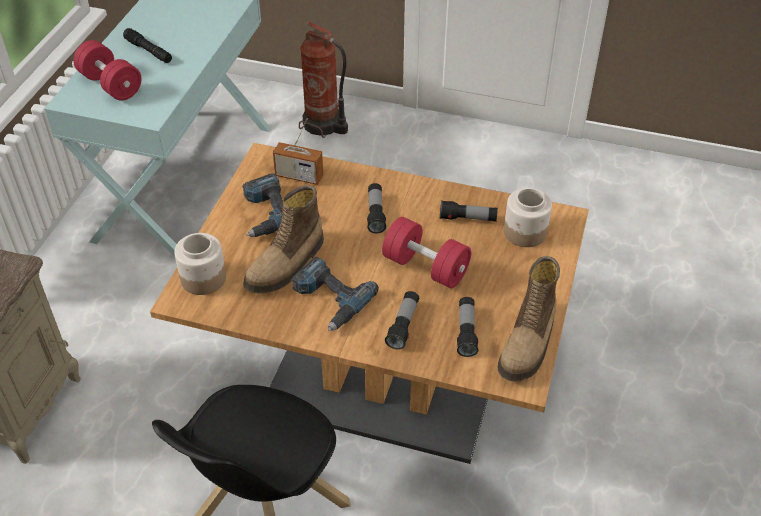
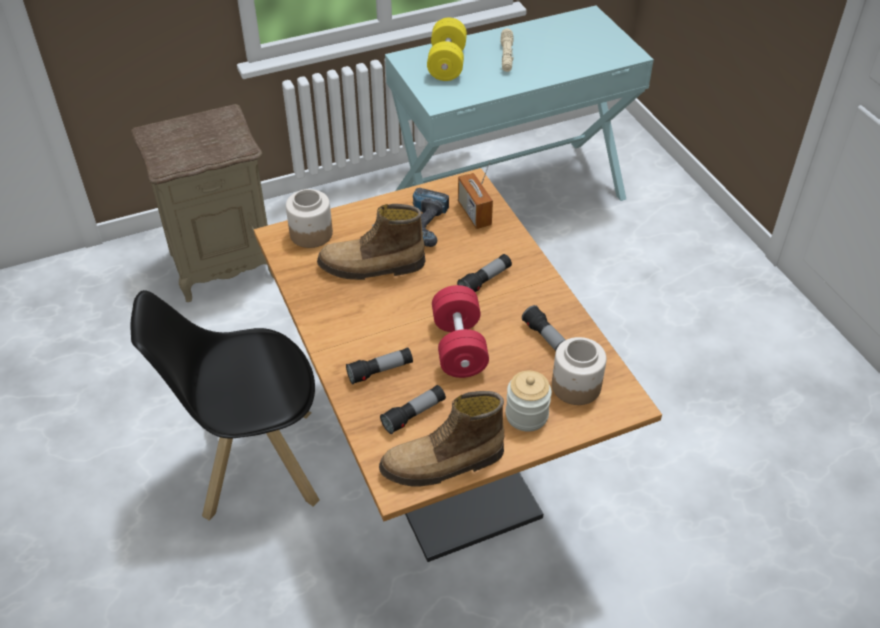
camera: 50 degrees right, 0 degrees up
red dumbbell [73,40,142,100] -> yellow dumbbell [427,18,467,81]
black flashlight [123,28,172,63] -> beige flashlight [501,28,514,72]
power drill [292,257,379,331] -> none
fire extinguisher [299,22,348,138] -> none
none -> jar [506,371,552,432]

